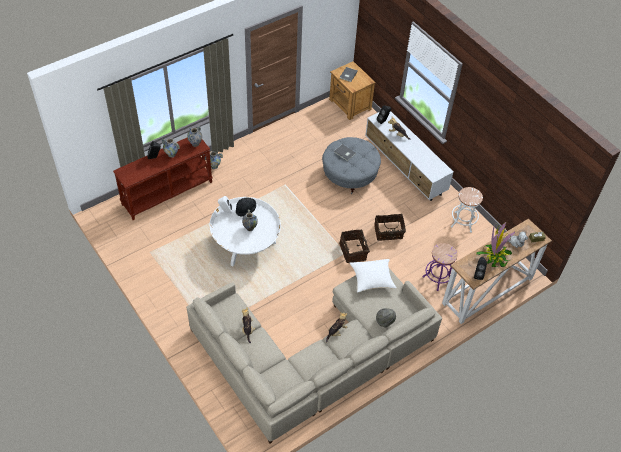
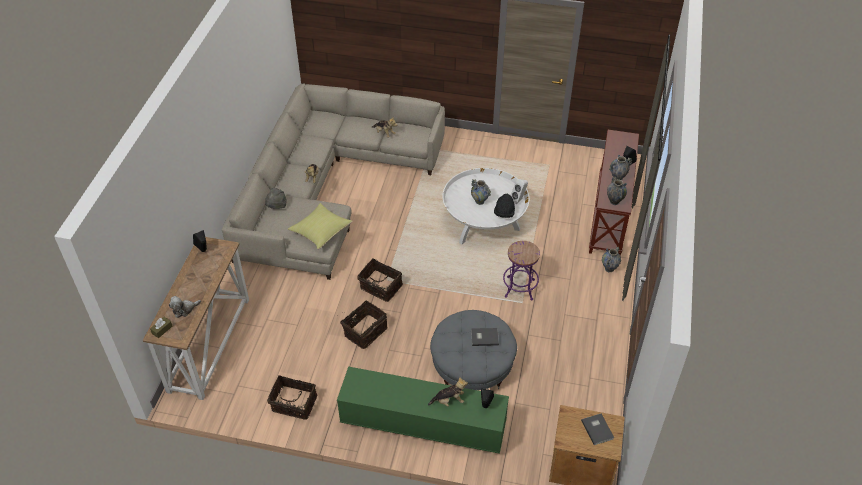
camera: 140 degrees right, 5 degrees down
white pillow [350,259,397,293] -> yellow pillow [288,203,353,249]
white tv stand [365,111,454,201] -> green tv stand [337,366,509,454]
purple stool [422,243,458,291] -> purple stool moved to [503,241,540,300]
white stool [451,187,483,233] -> basket [267,375,317,420]
potted plant [476,222,515,267] -> none

